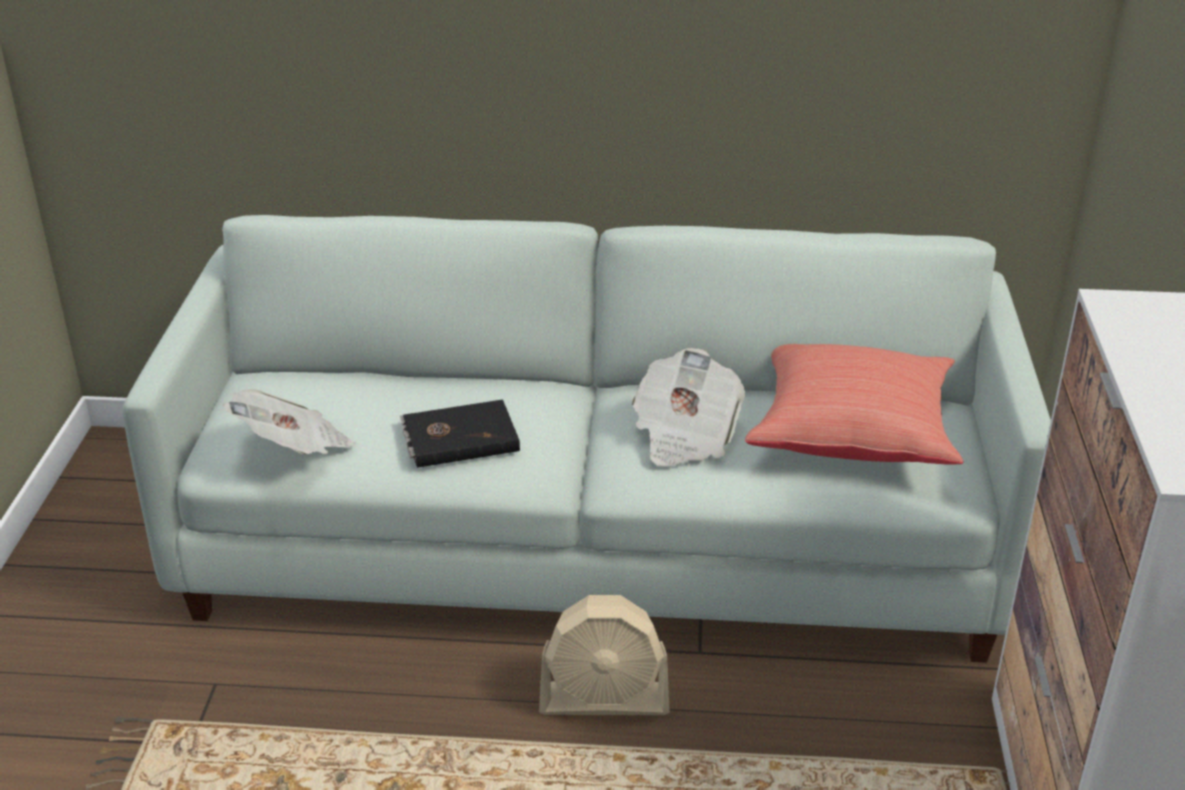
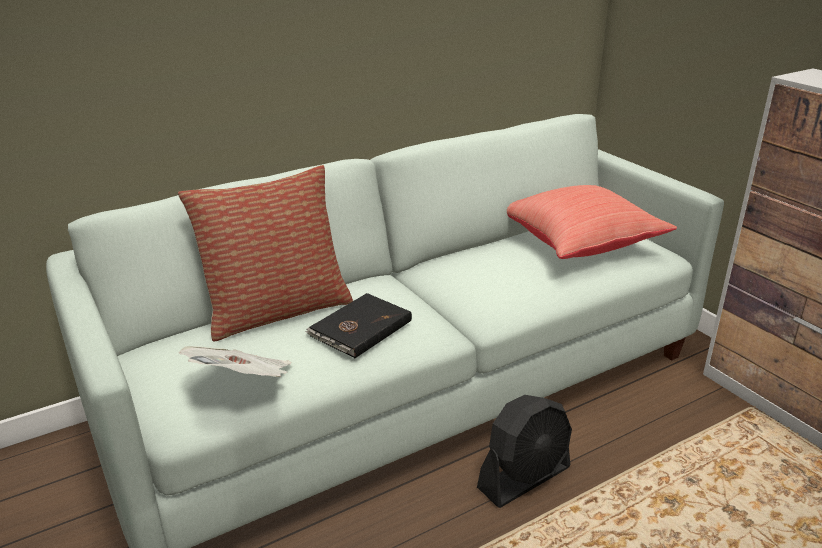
camera: 35 degrees left, 5 degrees down
beige fan [539,595,670,715] -> black fan [477,395,572,508]
newspaper [632,348,745,466] -> none
none -> pillow [178,165,353,342]

